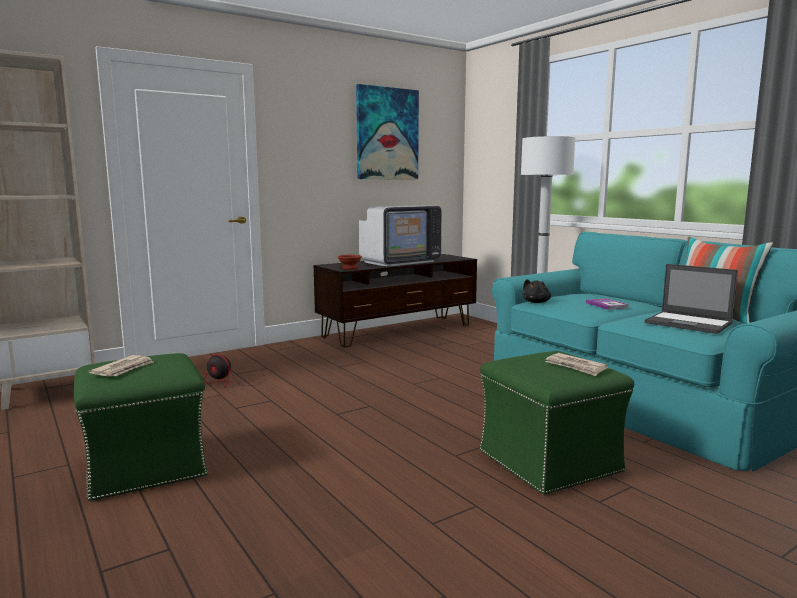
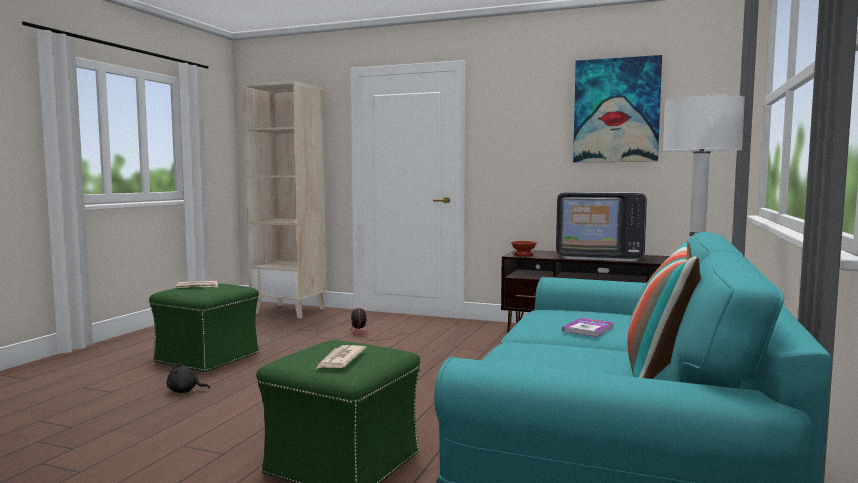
camera: 55 degrees right, 5 degrees down
black plush toy [522,279,551,303] -> black plush toy moved to [167,363,210,393]
laptop [645,264,738,334] -> none

